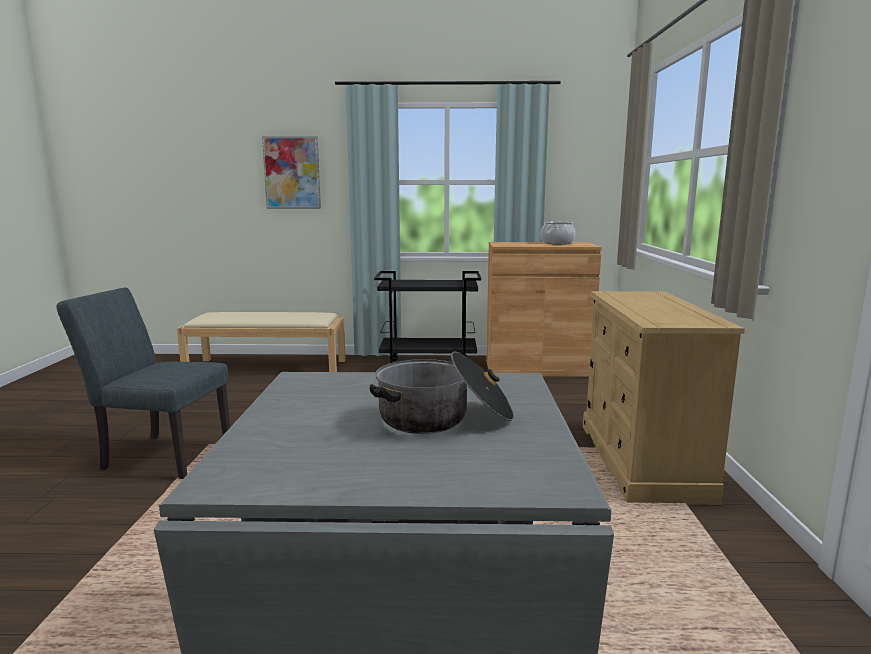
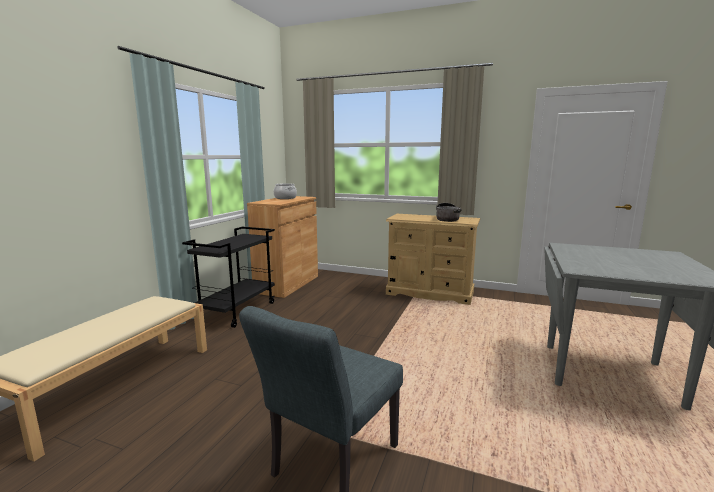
camera: 70 degrees left, 0 degrees up
picture [262,136,321,209] -> none
cooking pot [370,352,514,434] -> cooking pot moved to [436,203,461,222]

